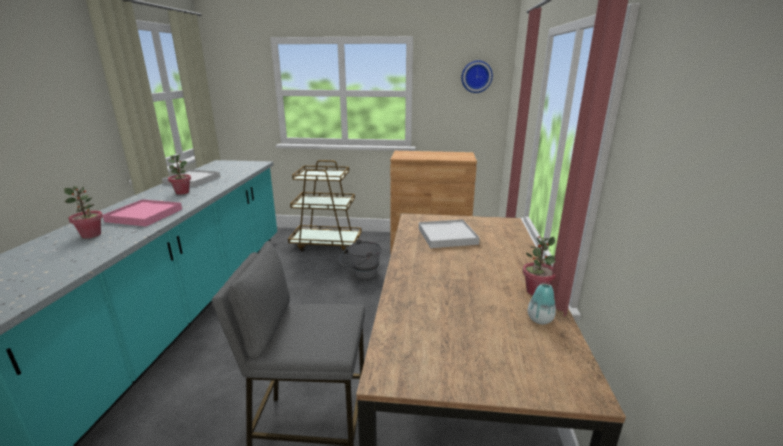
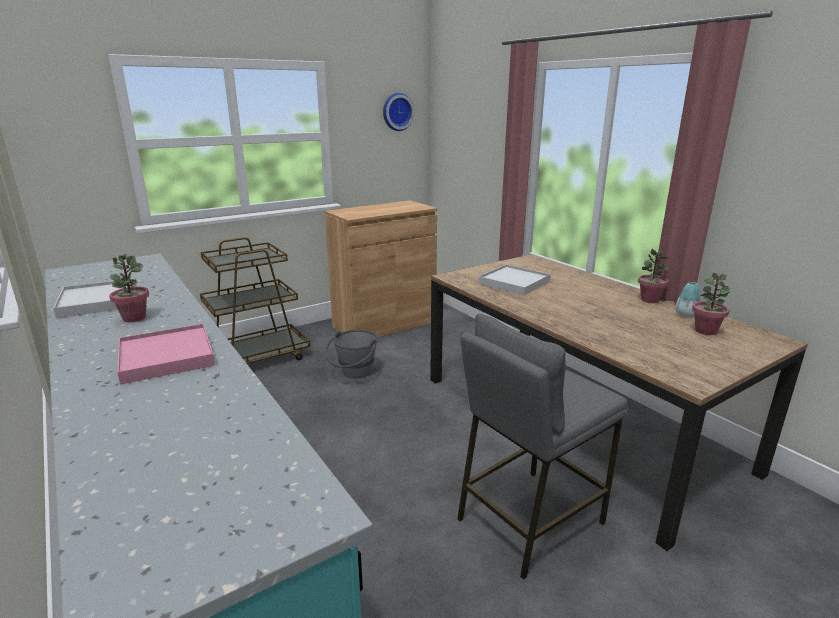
camera: 40 degrees left, 0 degrees up
potted plant [64,186,103,239] -> potted plant moved to [692,273,730,335]

